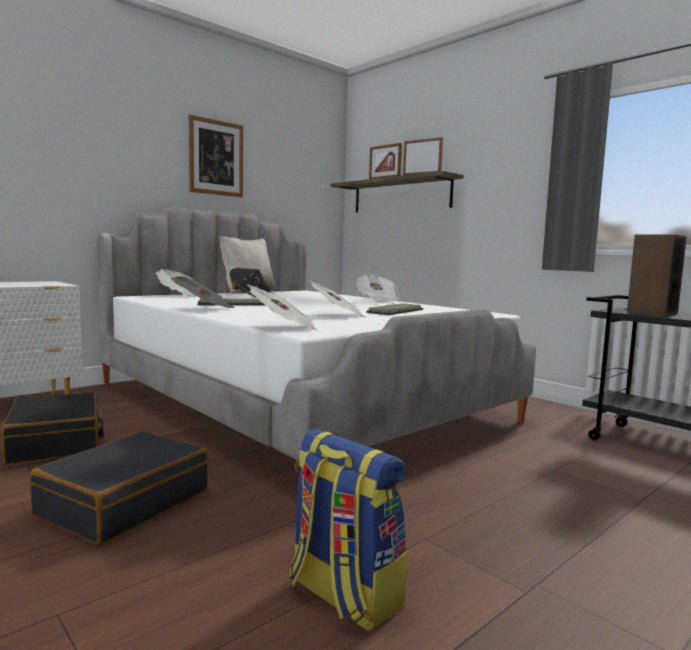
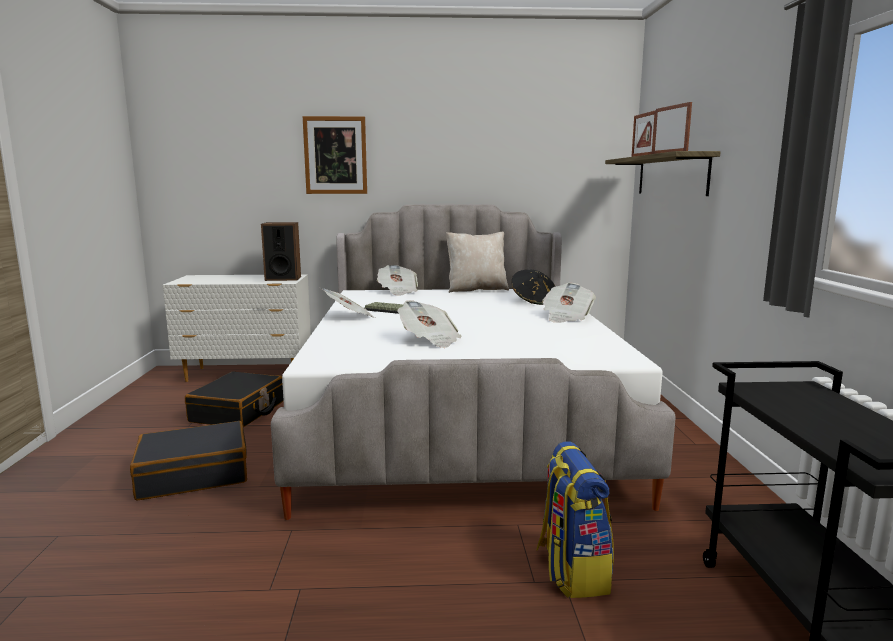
camera: 40 degrees right, 5 degrees up
picture [189,115,243,197] -> picture moved to [303,116,367,194]
black hat [230,268,270,298] -> black hat moved to [512,269,555,305]
newspaper [246,284,317,330] -> none
backpack [289,429,407,631] -> backpack moved to [536,441,614,598]
keyboard [367,303,423,315] -> none
speaker [627,234,687,316] -> speaker moved to [261,222,301,281]

